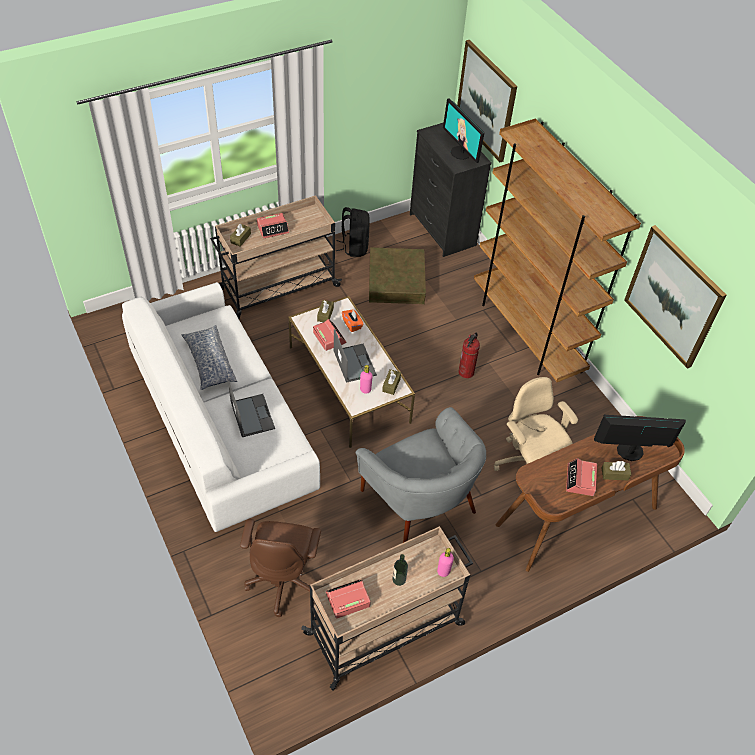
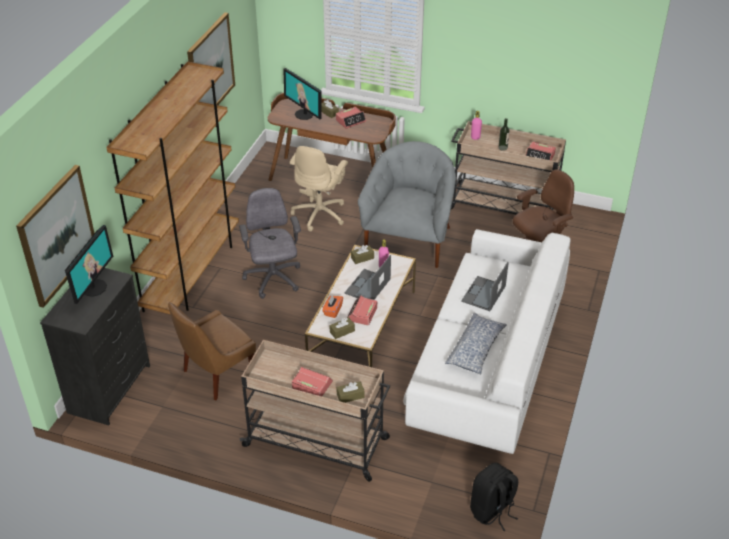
camera: 130 degrees left, 10 degrees down
black backpack [336,207,370,257] -> black backpack moved to [470,463,519,531]
brown storage box [369,247,426,304] -> brown chair [168,302,256,400]
fire extinguisher [458,333,480,378] -> grey office chair [239,188,301,299]

